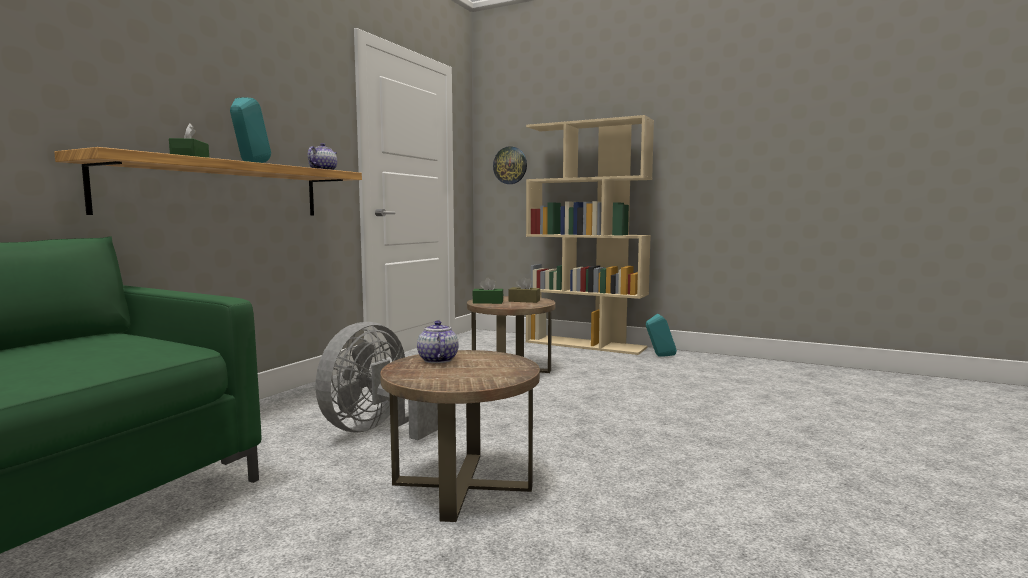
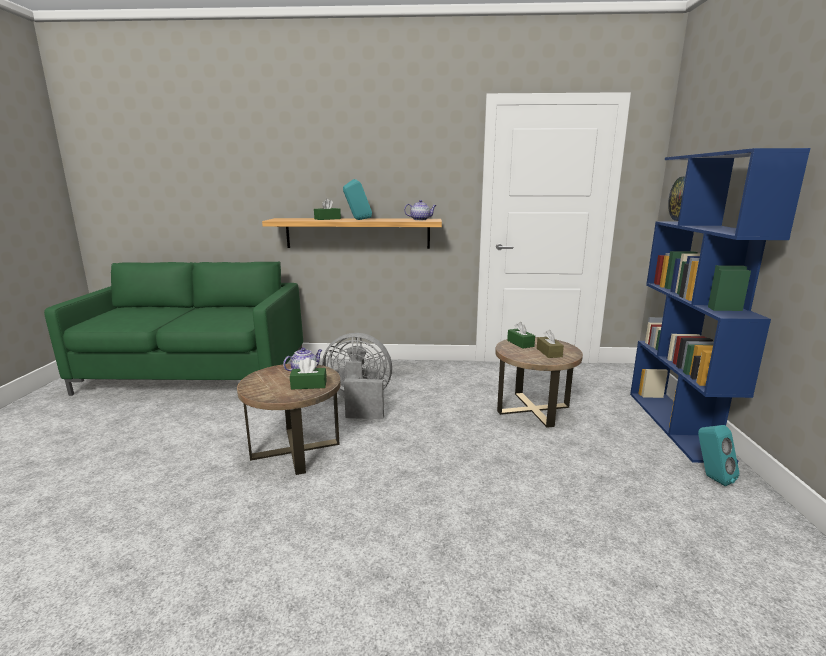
camera: 65 degrees right, 10 degrees up
beige bookcase [526,115,654,355] -> blue bookcase [630,148,810,463]
none -> green tissue box [290,358,327,390]

